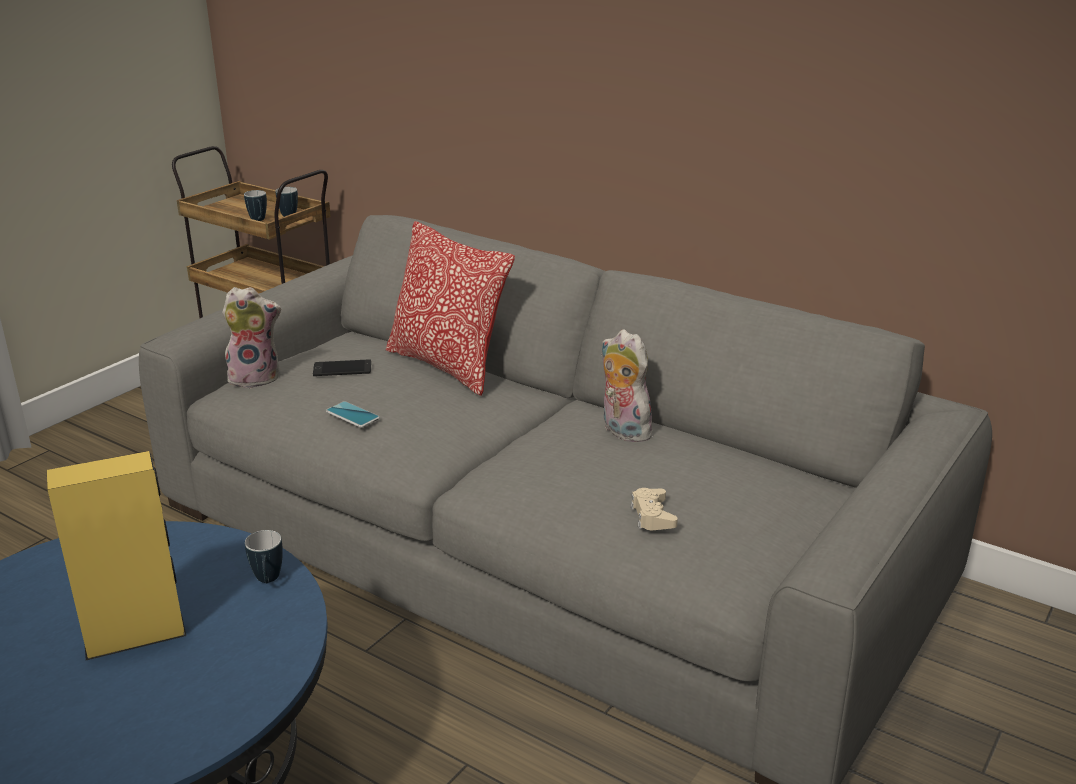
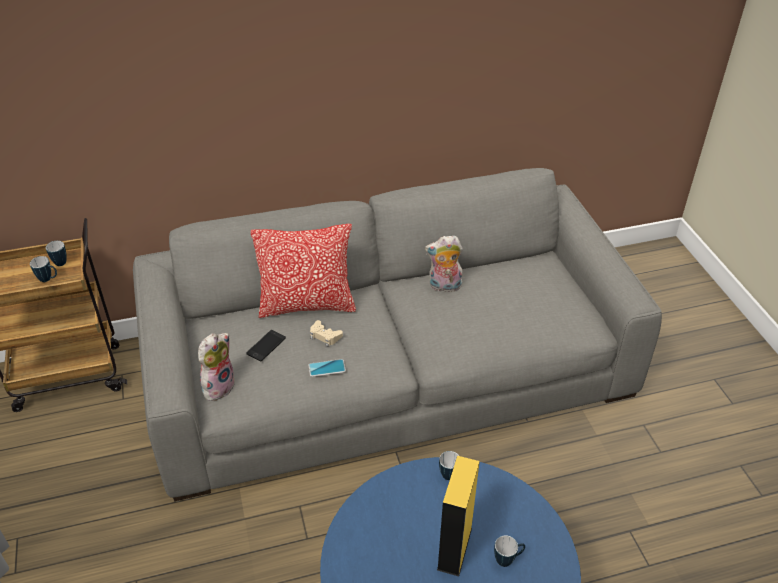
camera: 50 degrees left, 15 degrees up
beige game controller [630,488,678,530] -> beige game controller moved to [310,320,343,346]
none -> mug [494,535,525,567]

